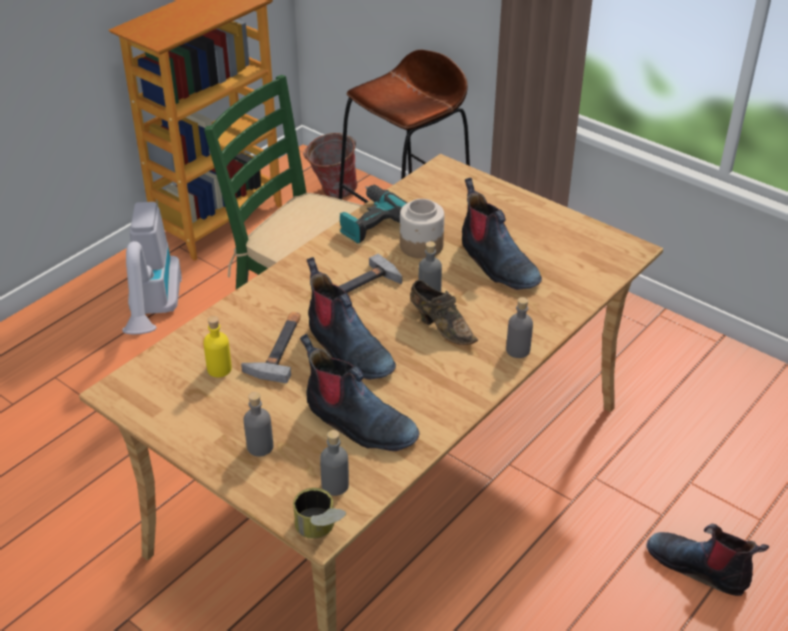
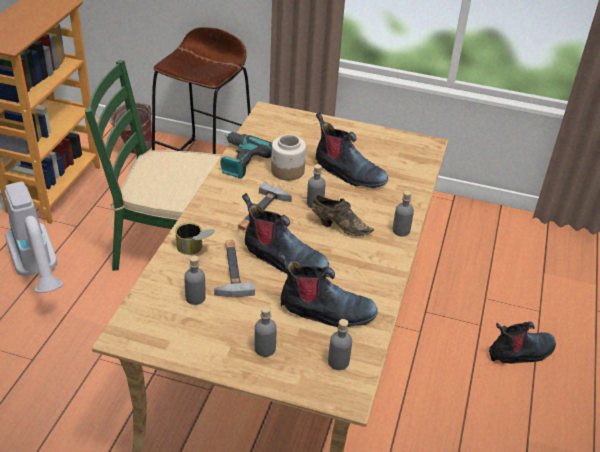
camera: 25 degrees left, 0 degrees up
yellow bottle [203,316,232,377] -> grey bottle [184,256,206,305]
can [293,488,346,539] -> can moved to [175,222,215,255]
boot [647,523,769,596] -> boot turned 150 degrees clockwise [489,321,556,364]

